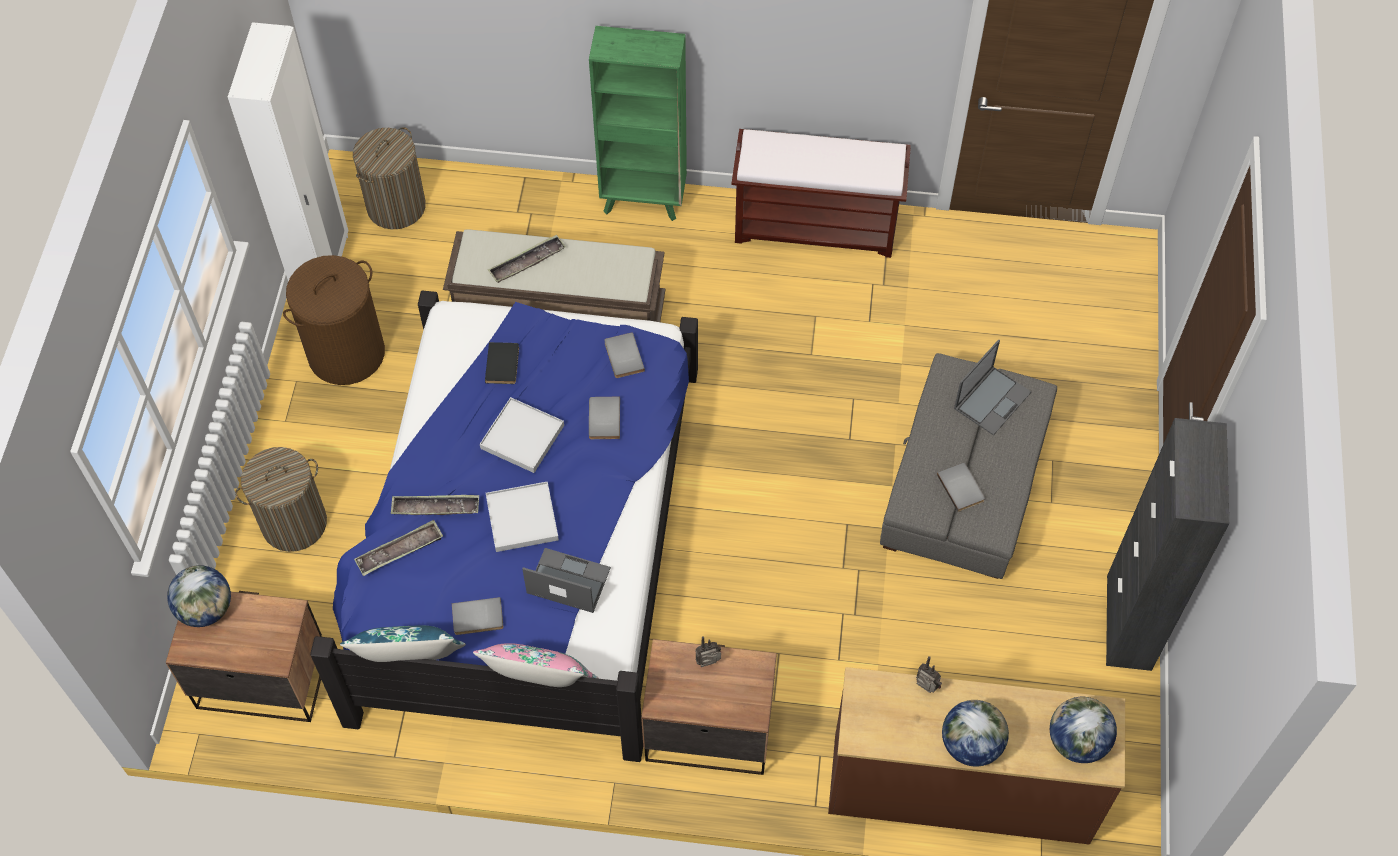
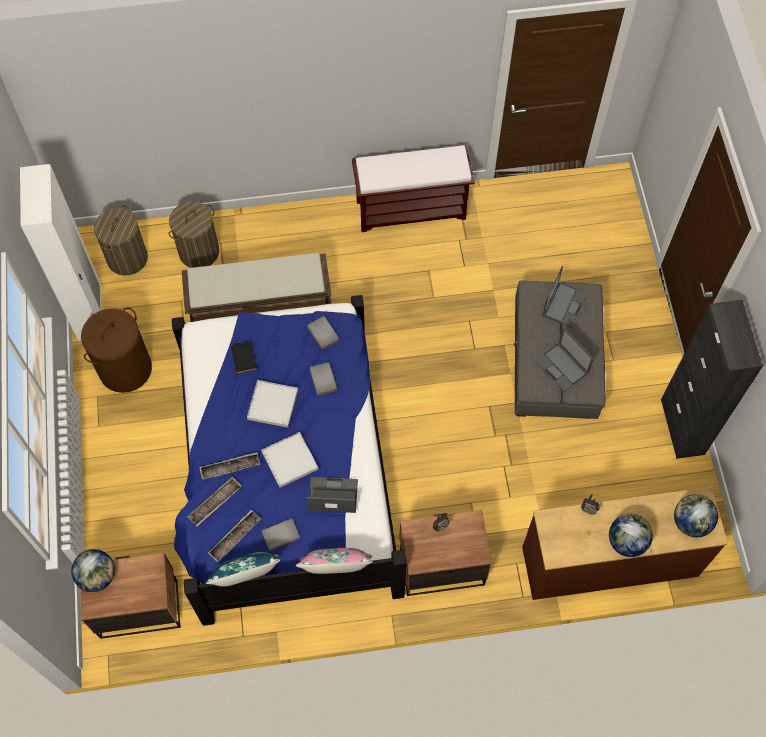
camera: 15 degrees left, 5 degrees up
laundry basket [235,447,327,552] -> laundry basket moved to [168,201,219,268]
tray [488,235,566,283] -> tray moved to [208,510,261,562]
green bookcase [589,26,687,221] -> none
grey book [937,463,985,512] -> laptop [535,327,594,392]

